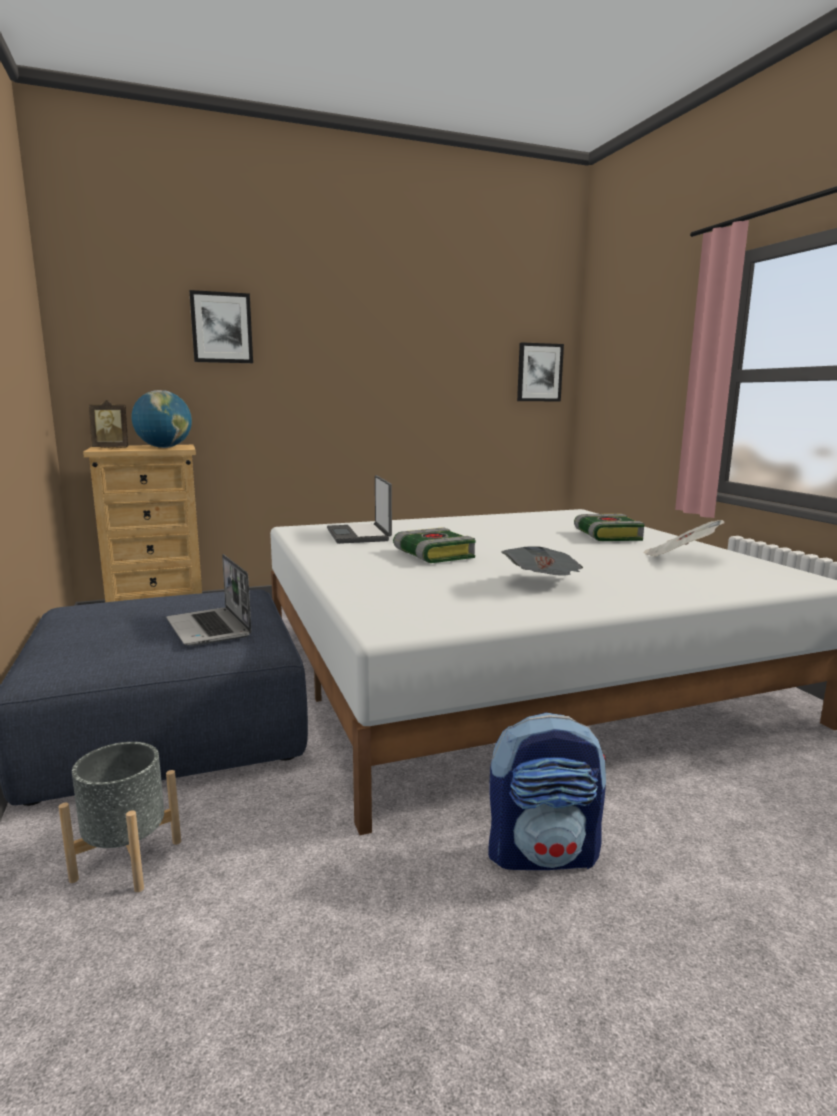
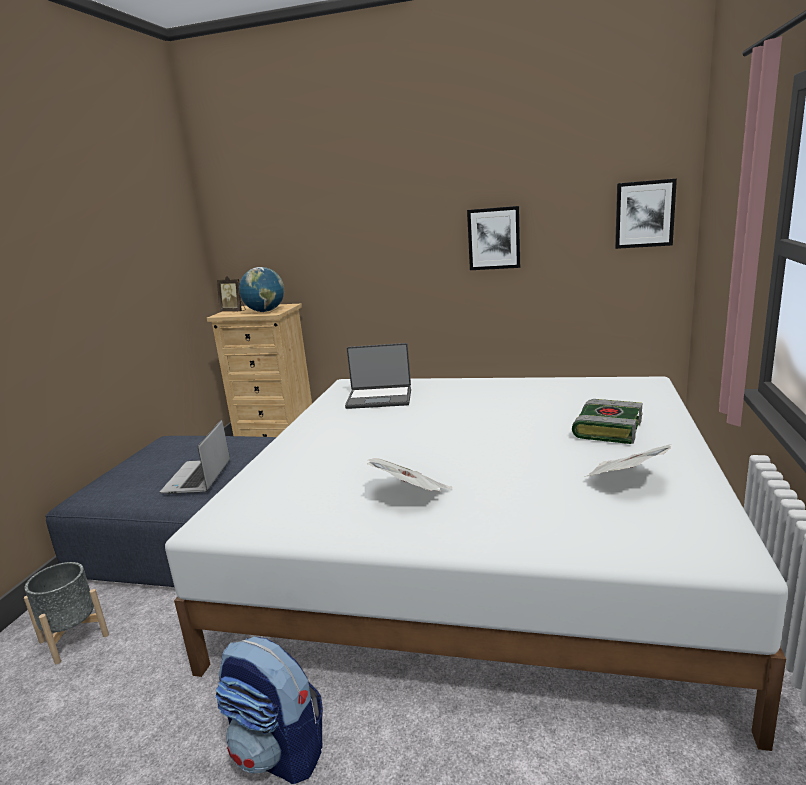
camera: 35 degrees right, 5 degrees up
picture [189,290,253,363] -> picture moved to [467,206,520,270]
laptop [327,475,392,544] -> laptop turned 105 degrees counterclockwise [345,343,411,409]
book [393,527,476,563] -> none

